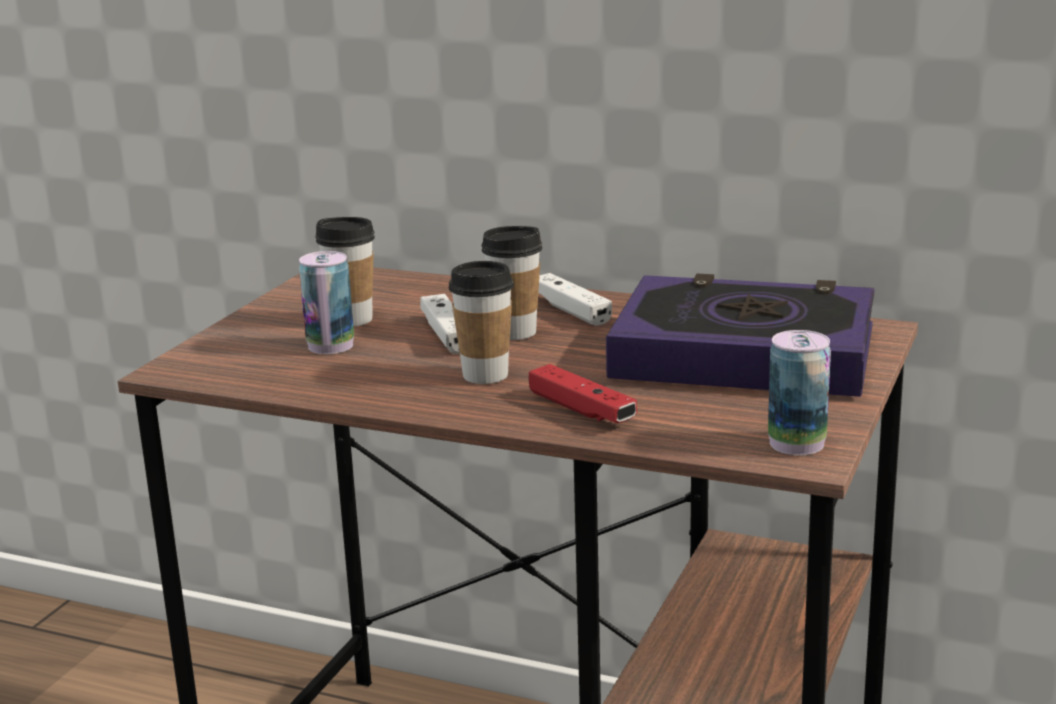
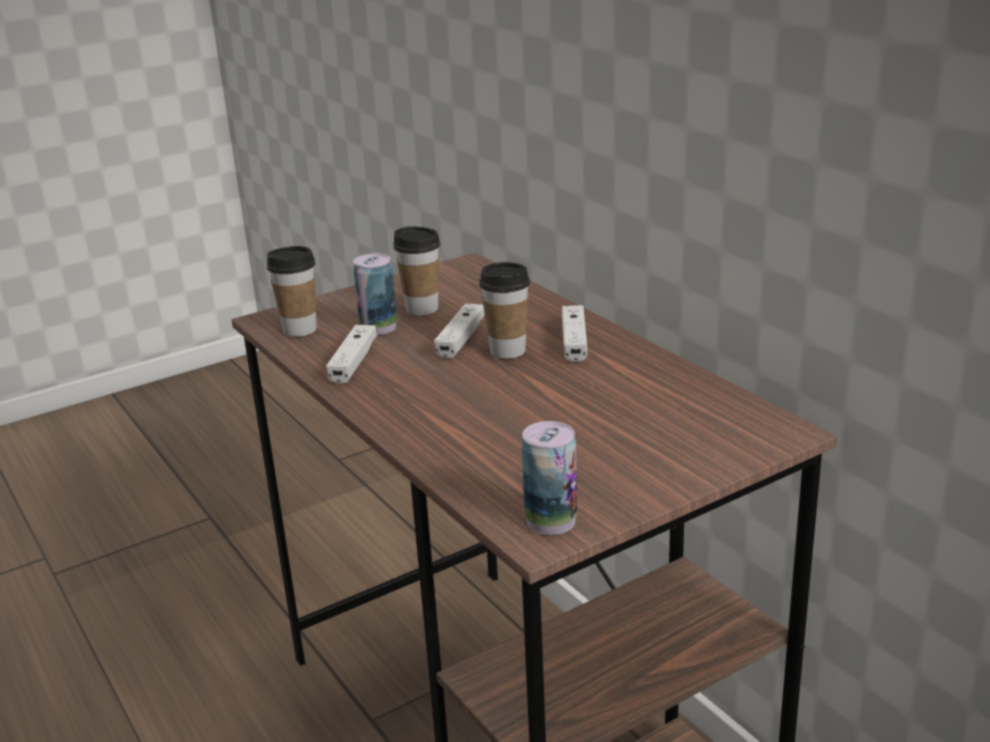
camera: 35 degrees right, 5 degrees up
cup [449,261,514,384] -> cup moved to [267,246,317,337]
red game controller [529,364,637,423] -> none
book [606,273,874,397] -> none
none -> white game controller [326,325,377,384]

